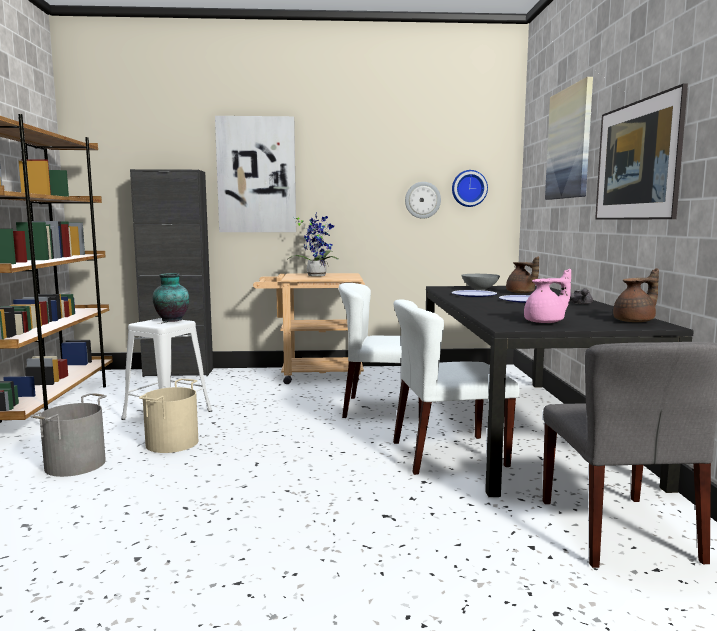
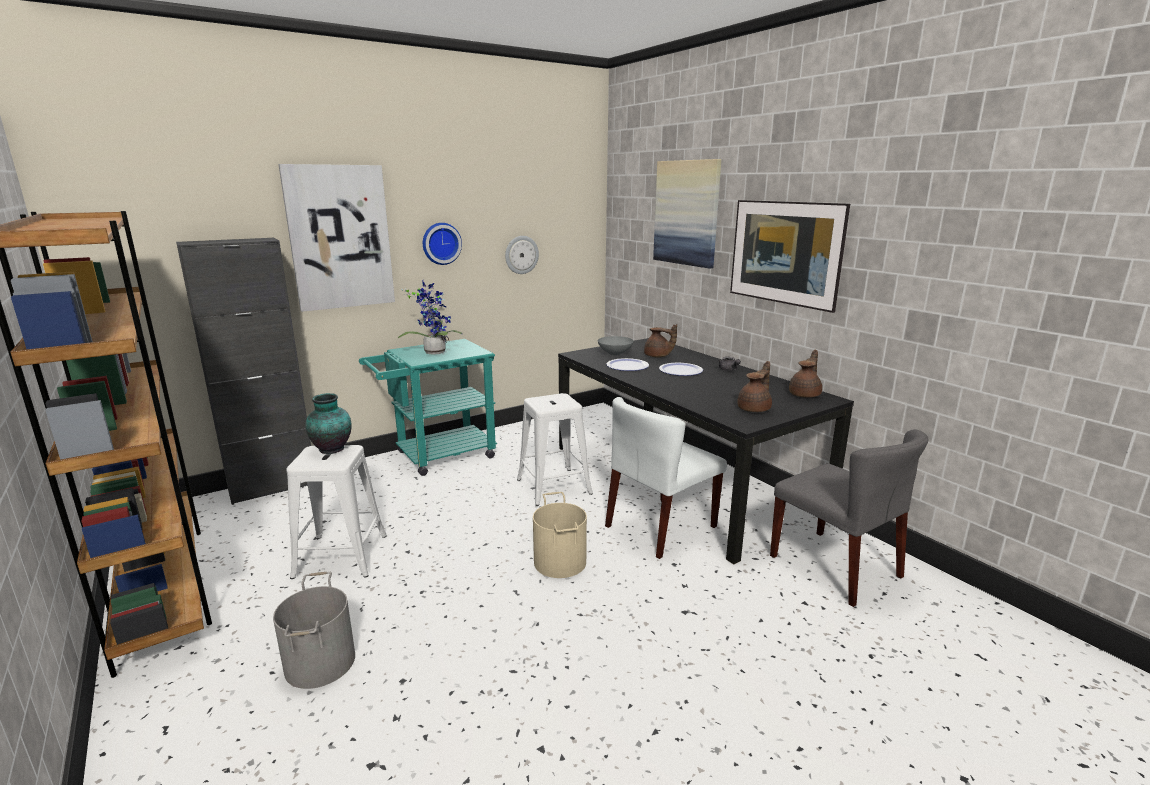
camera: 30 degrees left, 10 degrees up
beige bucket [139,379,198,453] -> beige bucket moved to [533,492,587,578]
beige cart [253,273,365,384] -> turquoise cart [359,339,497,476]
white chair [339,283,422,418] -> white stool [517,393,593,506]
wall clock [452,170,488,207] -> wall clock moved to [423,223,462,265]
pink teapot [524,269,571,323] -> brown teapot [737,361,772,412]

